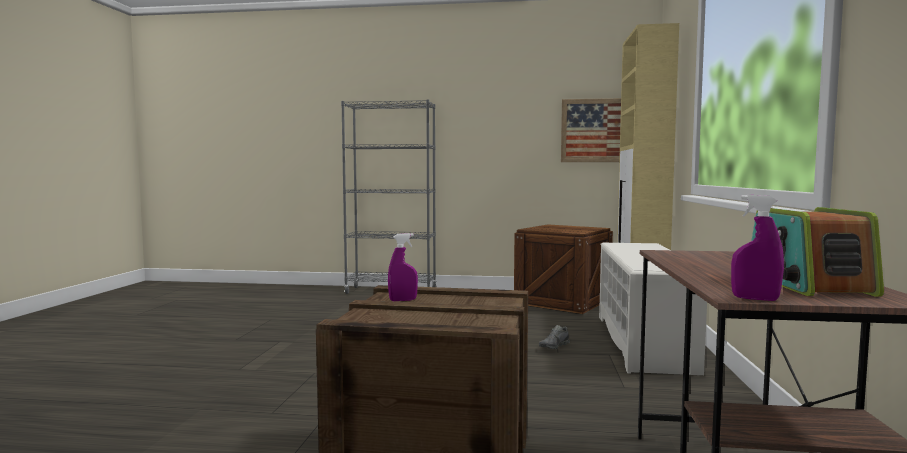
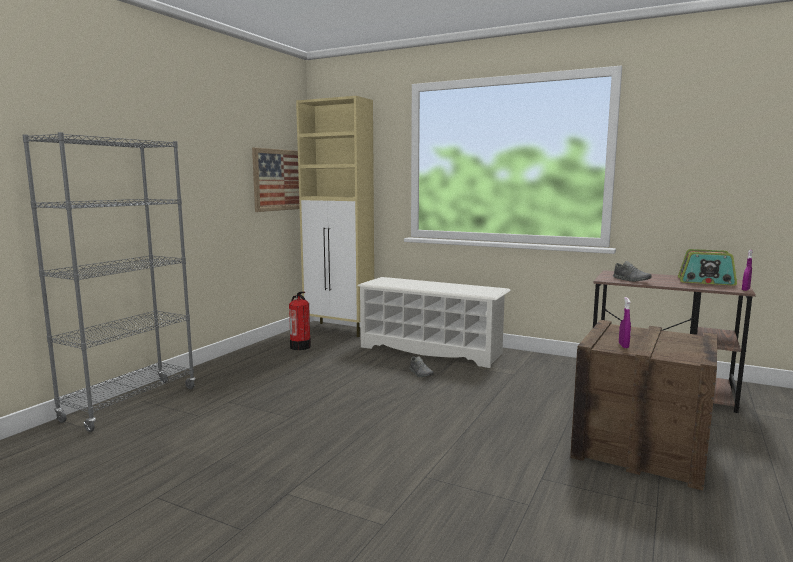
camera: 70 degrees left, 5 degrees up
crate [514,224,613,314] -> fire extinguisher [289,291,311,350]
none -> grey shoe [613,261,651,282]

